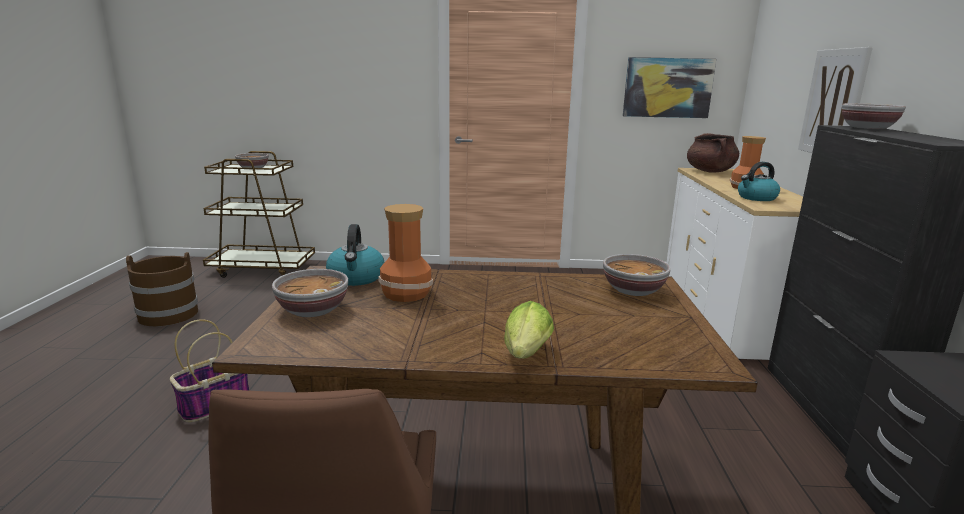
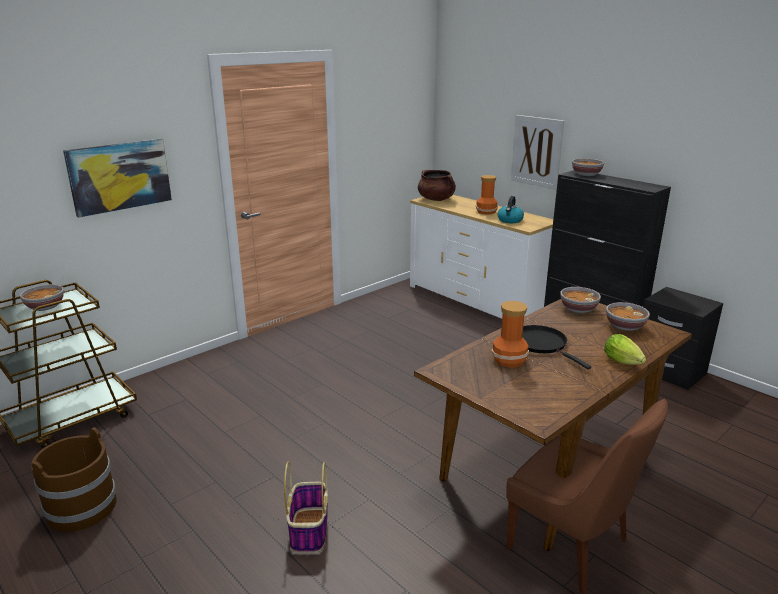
camera: 45 degrees left, 5 degrees up
bowl [272,269,348,317] -> bowl moved to [606,302,650,331]
kettle [326,224,385,286] -> none
picture [623,57,716,118] -> picture moved to [63,139,172,218]
none -> black frying pan [522,325,591,369]

